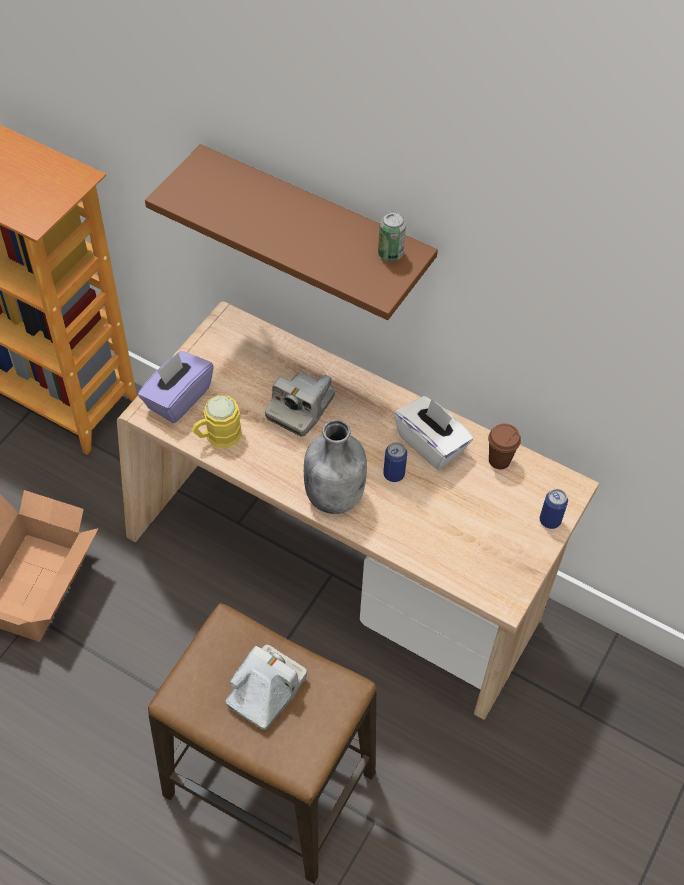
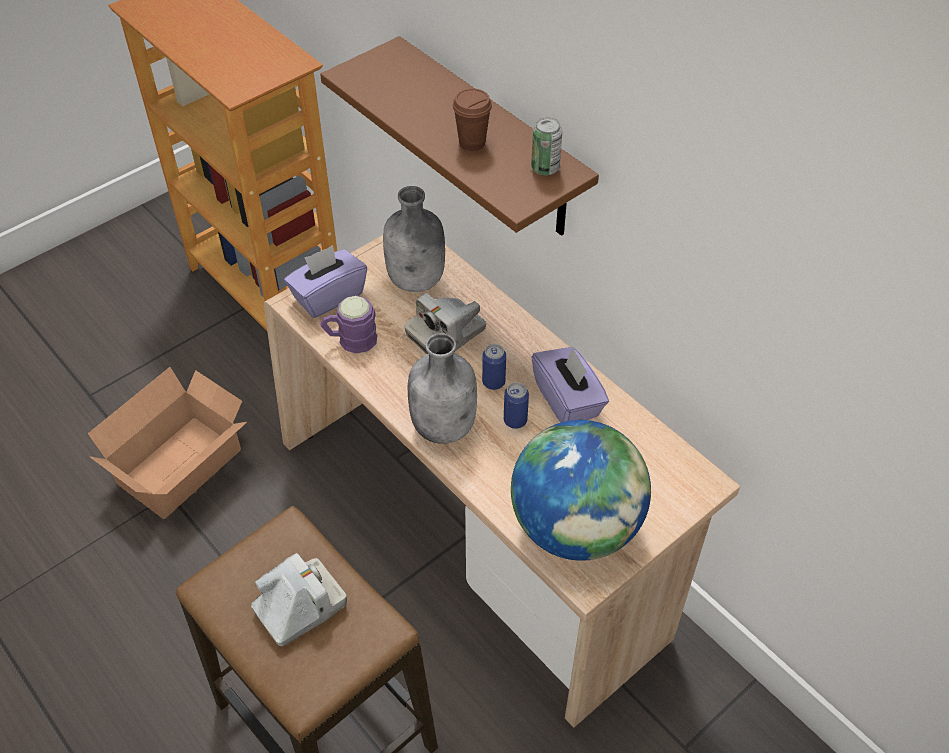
camera: 20 degrees right, 5 degrees down
yellow mug [192,395,242,448] -> purple mug [320,296,378,354]
white tissue box [394,396,473,470] -> purple tissue box [531,347,609,423]
brown cup [488,424,521,469] -> brown cup moved to [453,88,492,151]
can [540,489,568,529] -> can moved to [482,344,506,390]
none -> grey bottle [383,186,445,292]
none -> globe [511,420,651,561]

